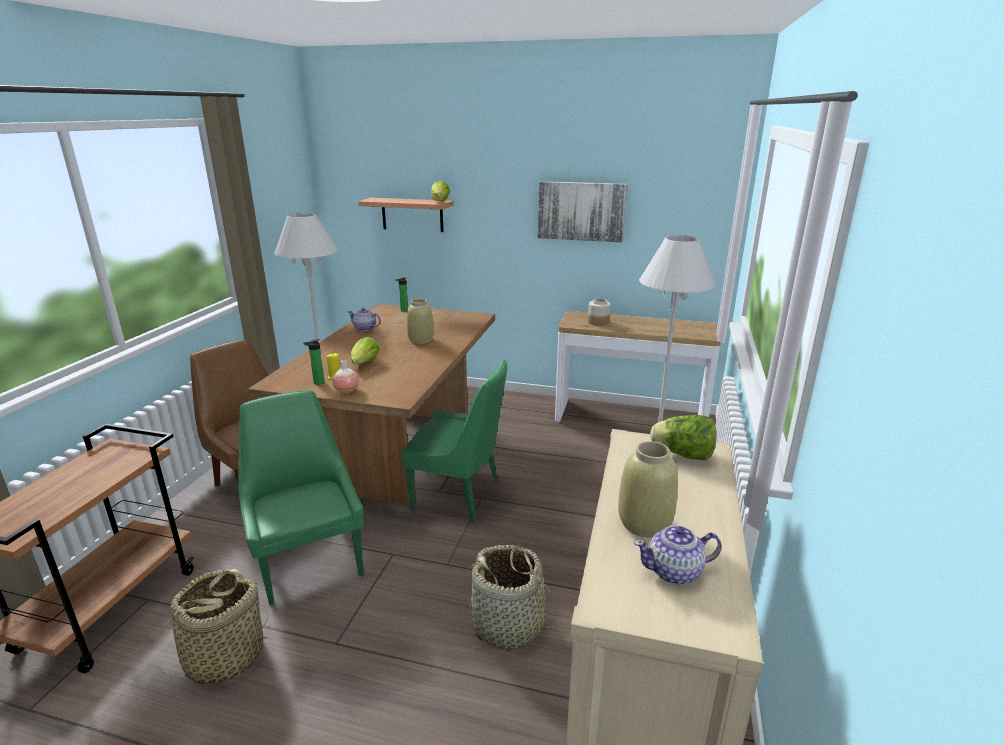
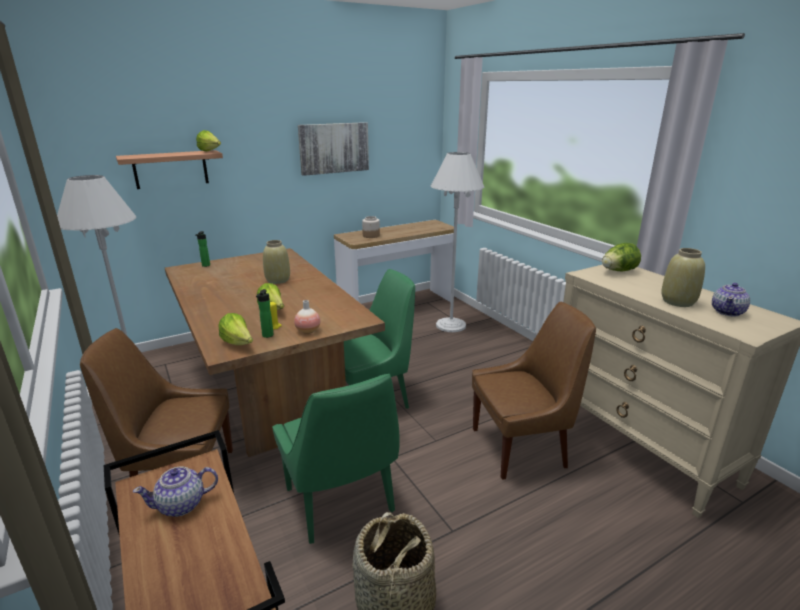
camera: 45 degrees left, 0 degrees up
green chair [238,391,364,605] -> green chair turned 135 degrees counterclockwise [272,374,400,544]
teapot [348,308,381,331] -> teapot moved to [133,466,218,517]
basket [467,545,560,650] -> brown chair [472,302,596,480]
none -> lettuce [218,313,253,345]

